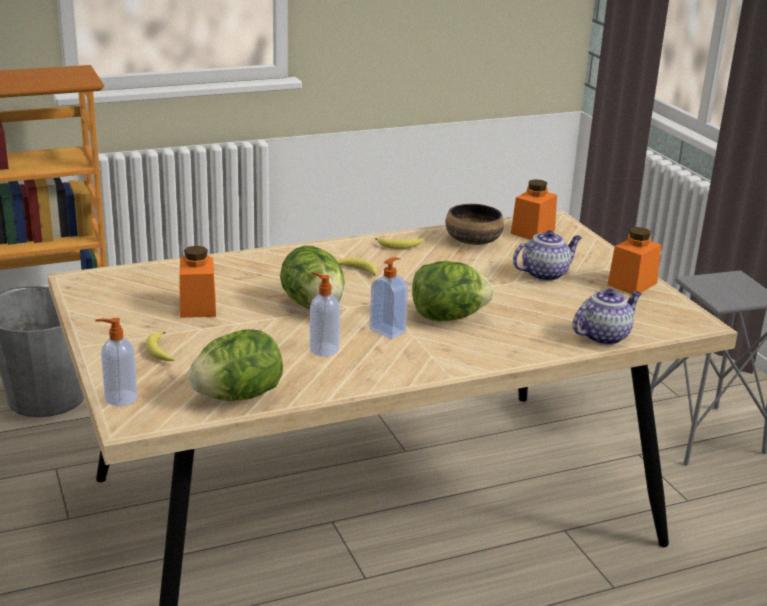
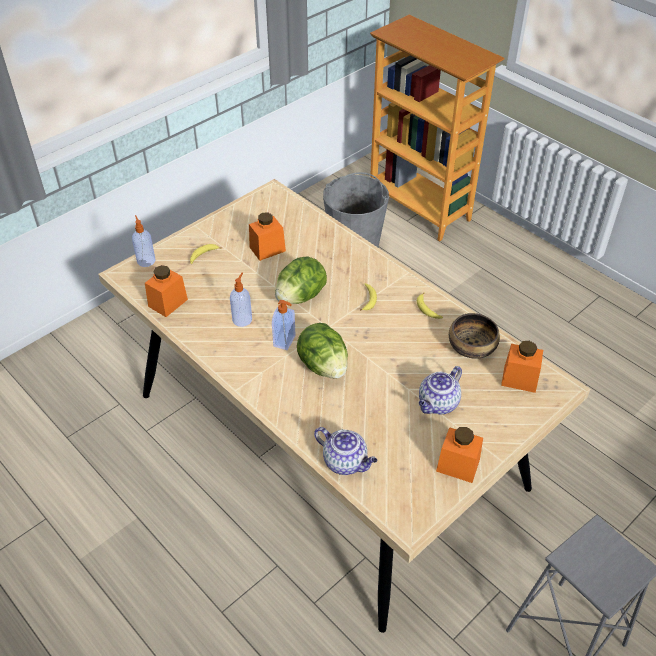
camera: 70 degrees right, 20 degrees up
lettuce [188,329,283,401] -> orange jar [145,265,188,317]
teapot [513,230,582,281] -> teapot turned 90 degrees clockwise [419,366,462,414]

